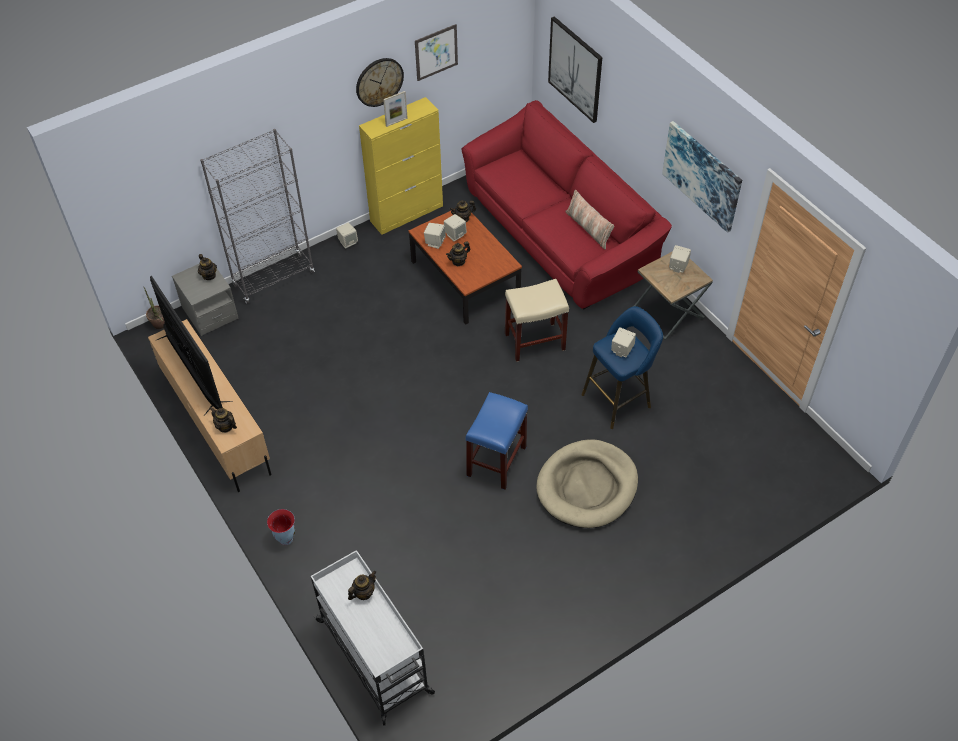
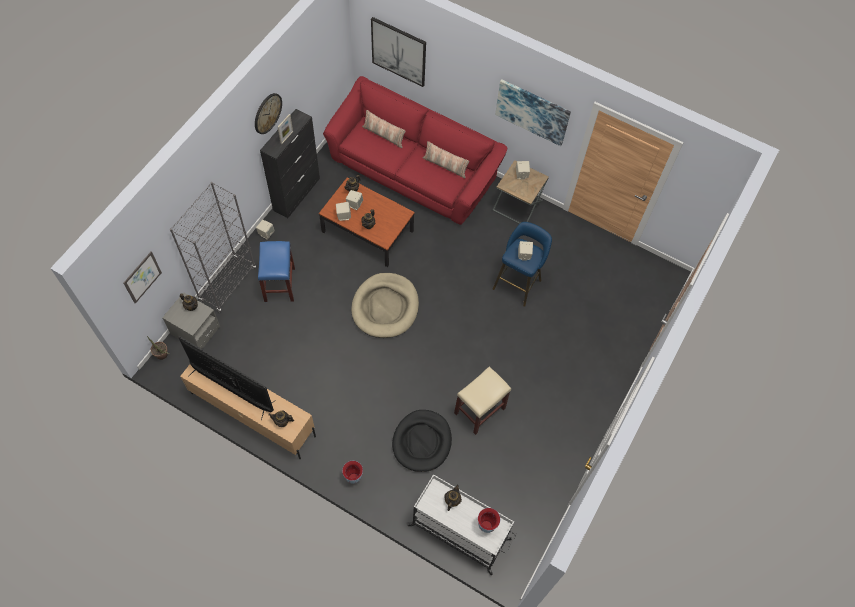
camera: 30 degrees left, 10 degrees up
yellow cabinet [359,97,443,235] -> black cabinet [260,109,320,218]
picture [415,24,458,81] -> picture moved to [124,251,162,304]
blue stool [466,392,528,490] -> blue stool moved to [258,241,295,302]
beige stool [505,279,569,362] -> beige stool moved to [454,367,511,435]
beige dog bed [536,439,638,528] -> beige dog bed moved to [351,273,419,338]
none -> pillow [362,110,405,148]
none -> black dog bed [392,410,452,472]
none -> vase [478,508,500,533]

